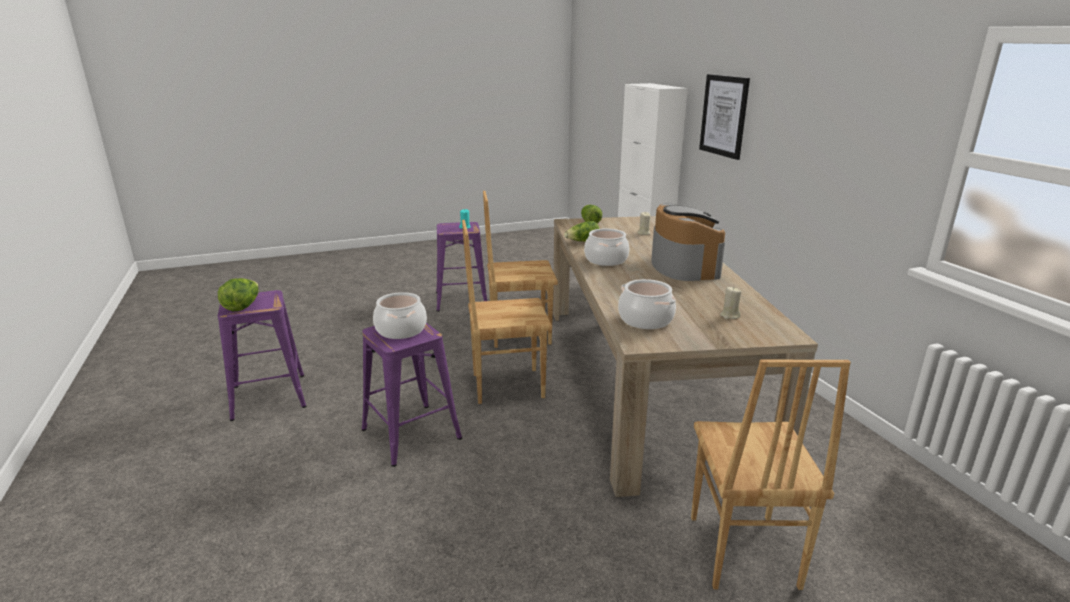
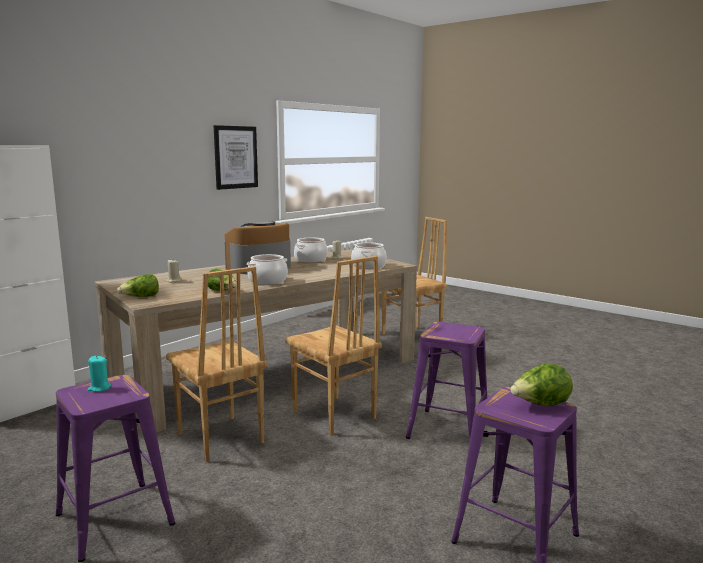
camera: 120 degrees left, 10 degrees down
cooking pot [373,292,427,339] -> cooking pot moved to [294,238,328,263]
picture [699,74,750,160] -> picture moved to [214,125,258,190]

